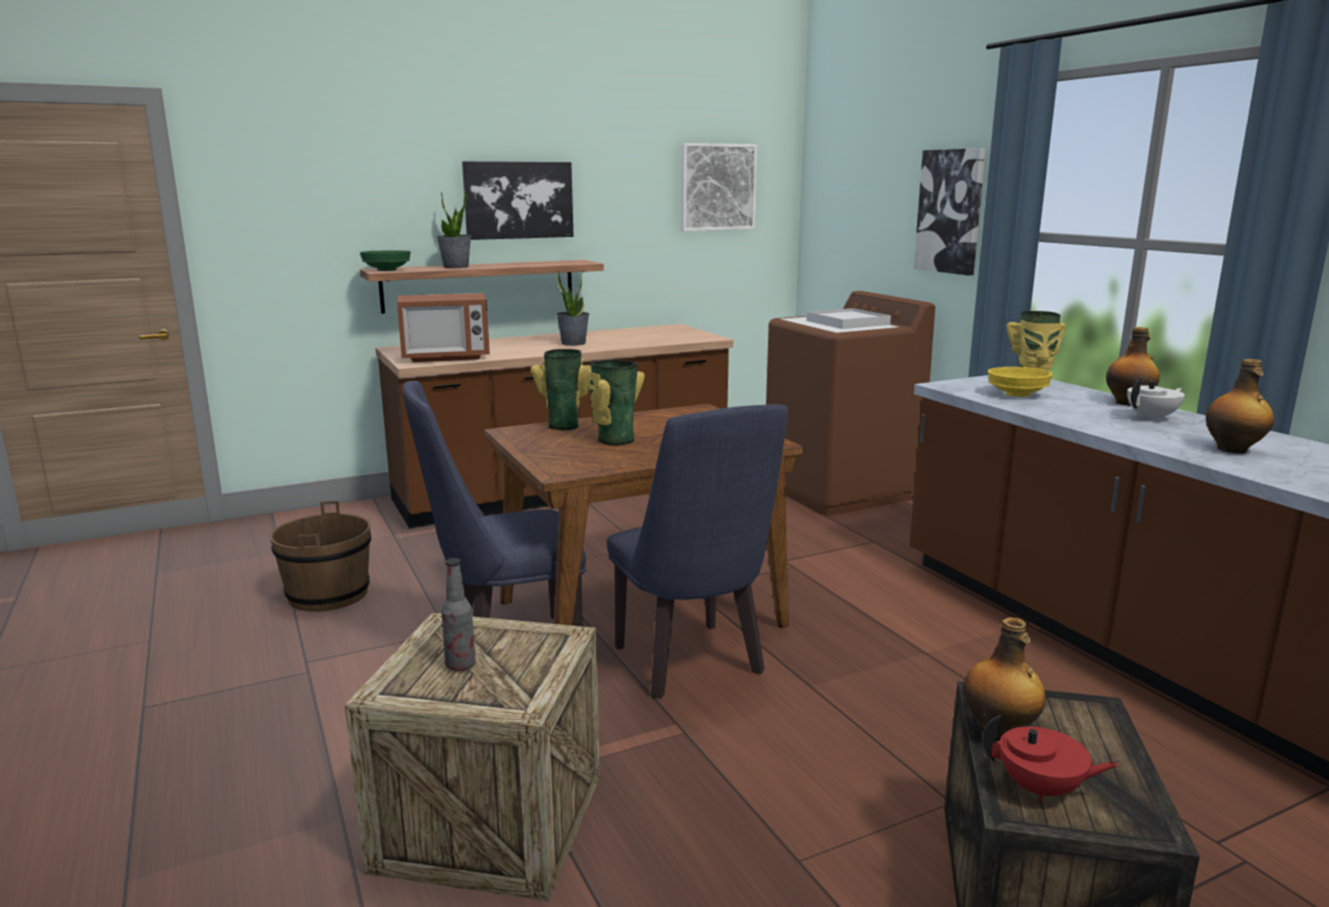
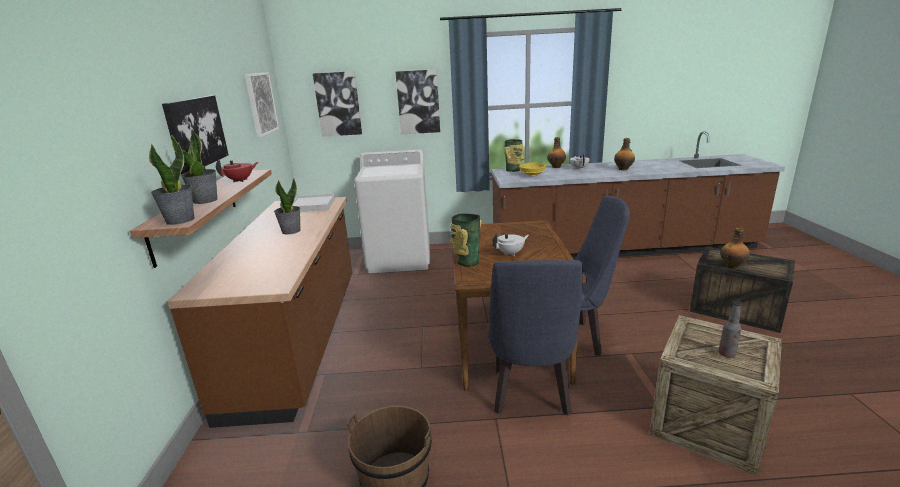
camera: 65 degrees left, 5 degrees up
green bowl [360,251,411,271] -> potted plant [149,142,195,225]
microwave [397,293,490,362] -> none
vase [588,359,645,446] -> white teapot [493,233,529,256]
brown washing machine [766,291,935,516] -> white washing machine [354,149,430,273]
white tray [806,308,891,329] -> white tray moved to [292,194,335,212]
red teapot [982,715,1119,803] -> red teapot moved to [216,159,258,182]
none -> picture [313,71,362,137]

